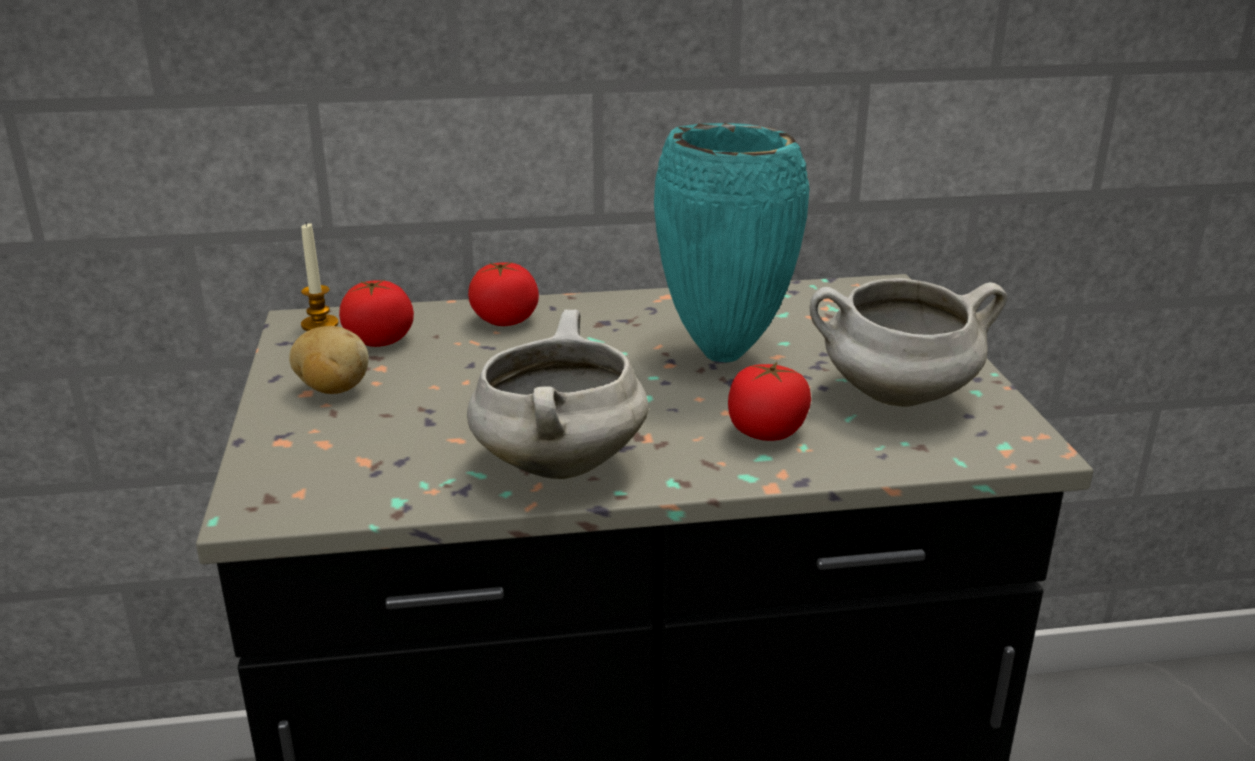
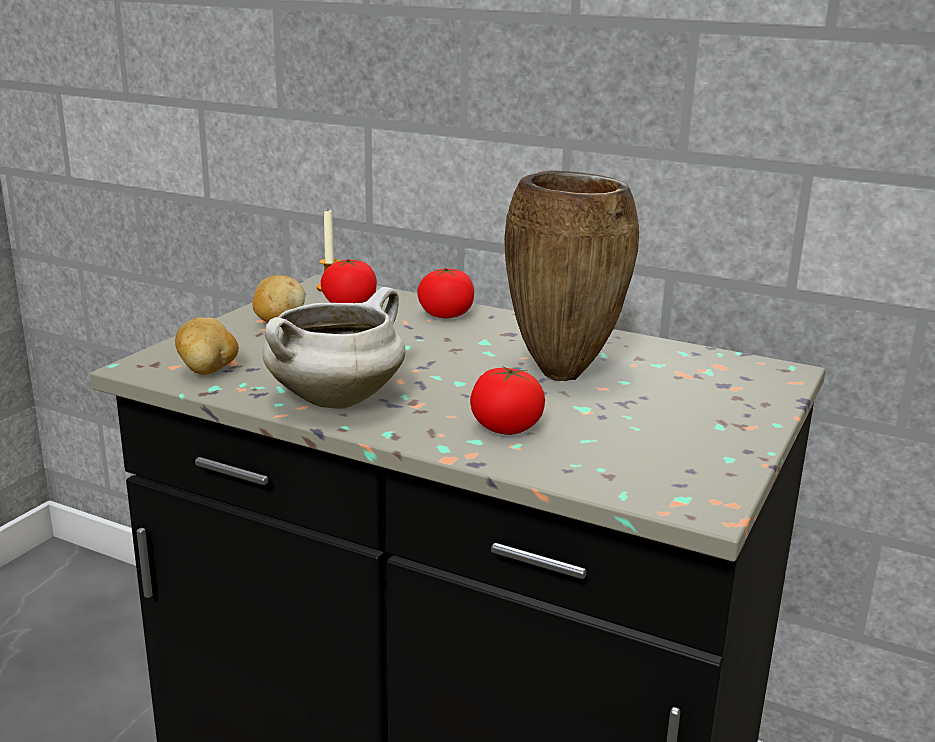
camera: 35 degrees right, 5 degrees down
turquoise vase [654,123,810,362] -> brown vase [504,170,639,381]
white cooking pot [809,278,1007,407] -> none
none -> potato [175,317,239,375]

